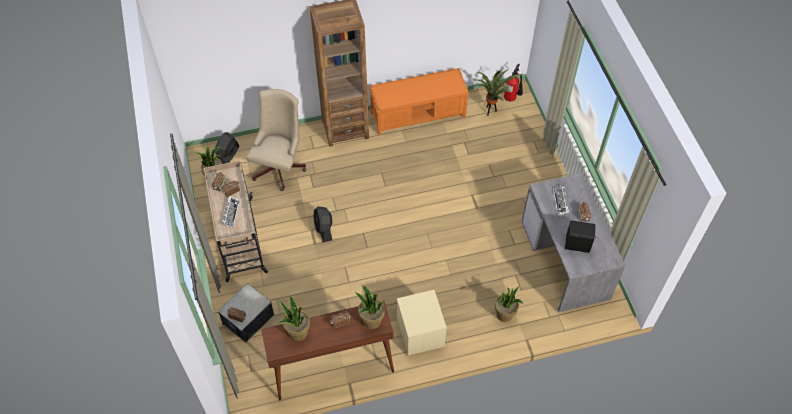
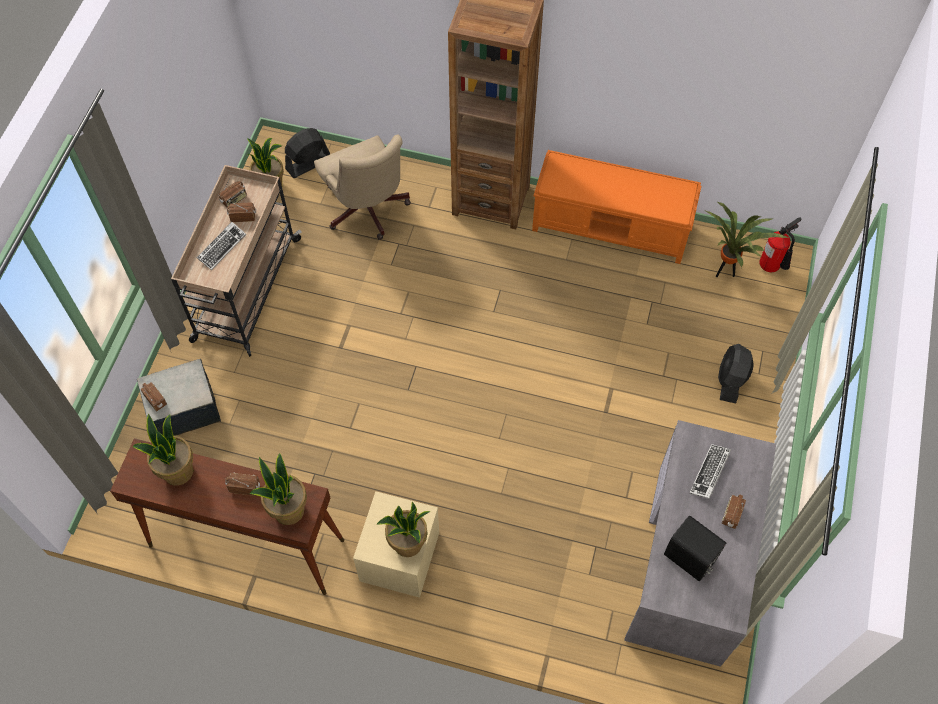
camera: 30 degrees right, 5 degrees up
beige office chair [246,89,306,191] -> beige office chair turned 105 degrees clockwise [314,134,411,240]
black fan [313,206,332,242] -> black fan moved to [718,344,754,404]
potted plant [495,286,523,322] -> potted plant moved to [377,502,431,557]

